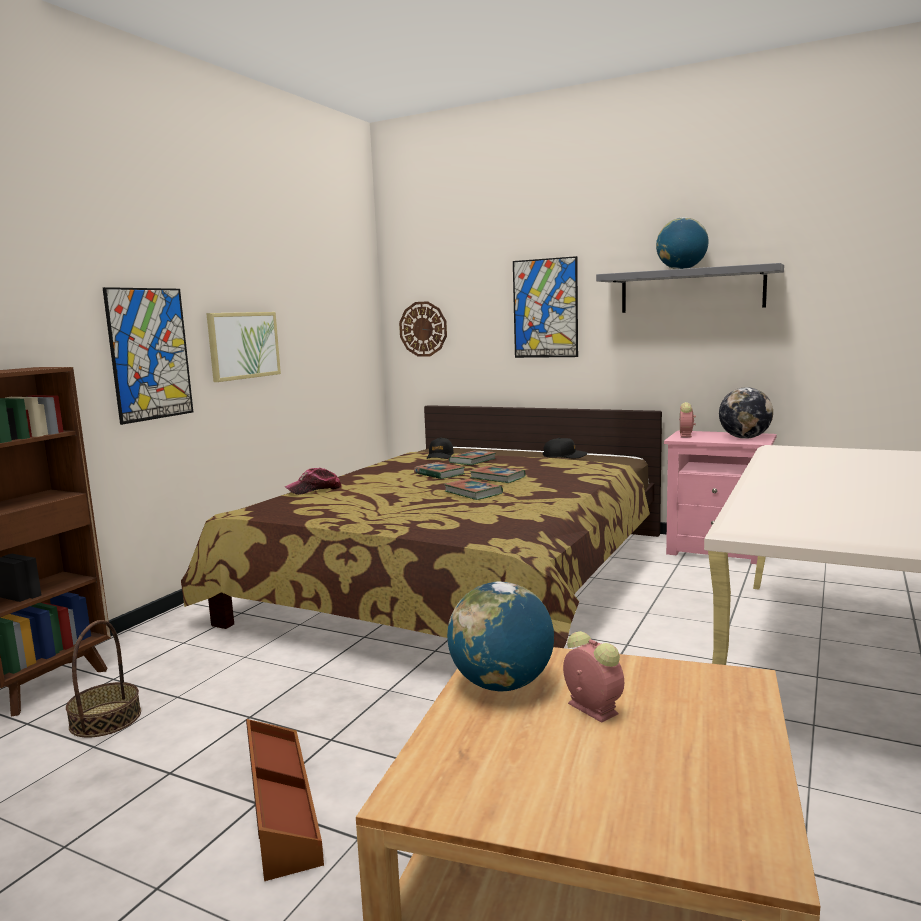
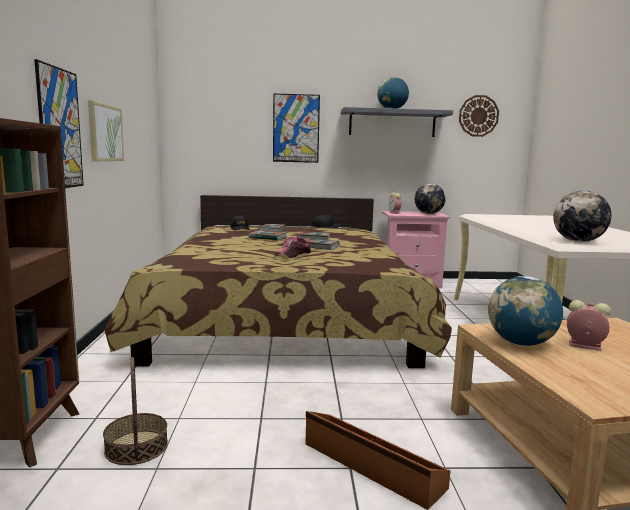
camera: 30 degrees left, 0 degrees up
cap [285,468,342,495] -> cap moved to [275,236,310,258]
wall clock [399,301,447,357] -> wall clock moved to [459,95,499,137]
none -> globe [553,190,612,242]

